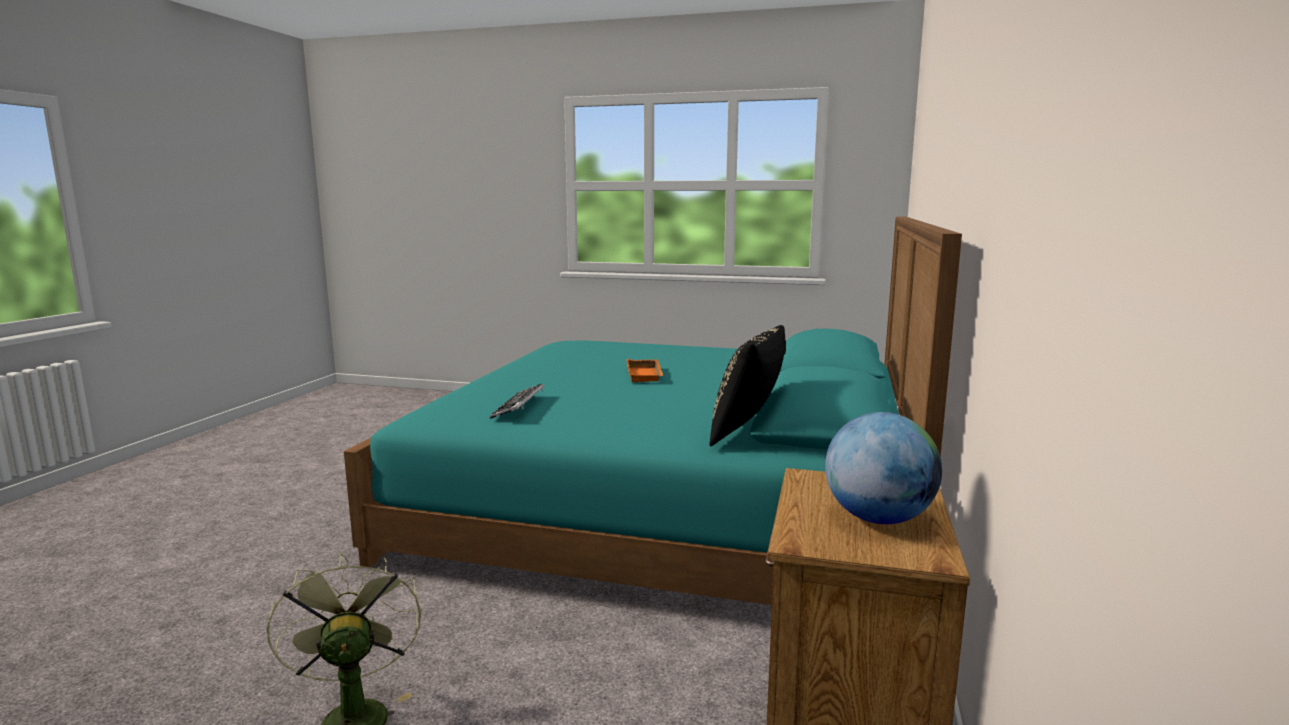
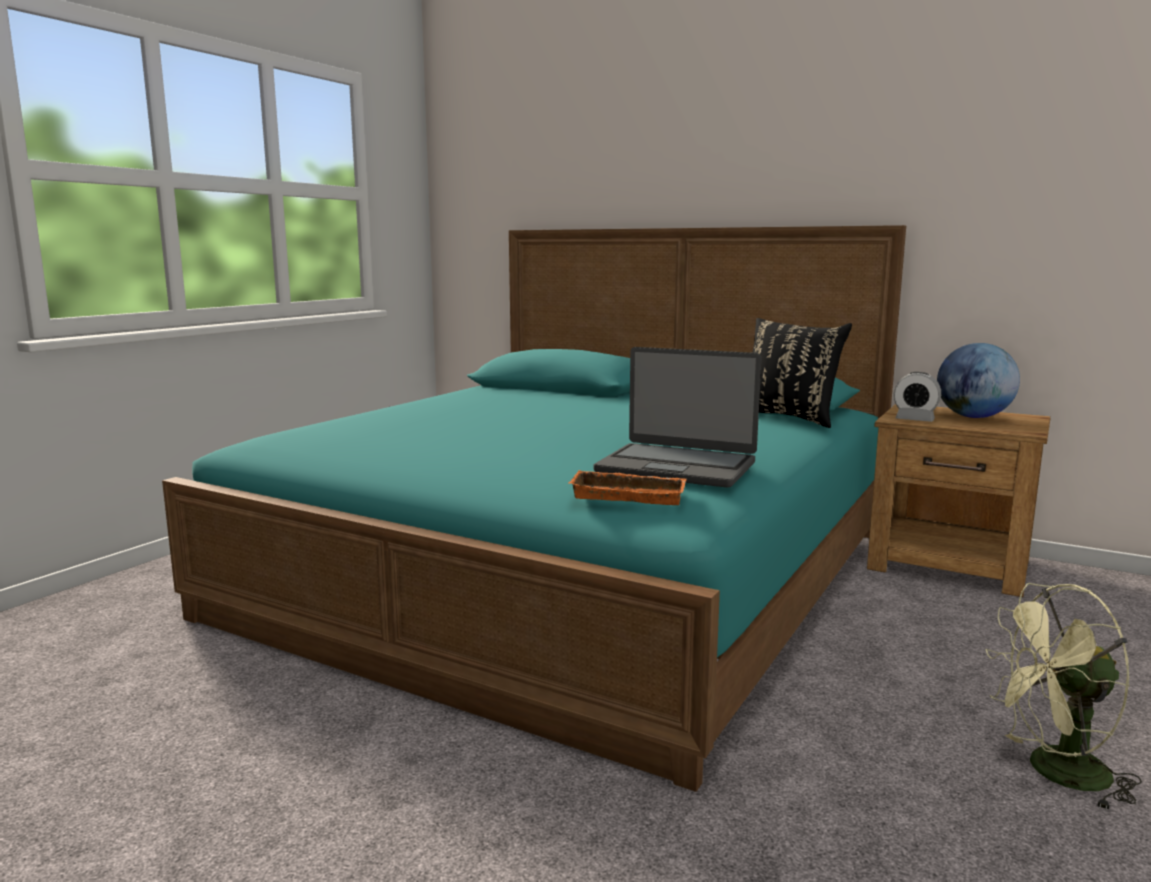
camera: 75 degrees left, 0 degrees up
keyboard [490,383,544,419] -> laptop [594,347,761,488]
orange tray [627,359,663,383] -> orange tray moved to [568,470,687,505]
none -> alarm clock [893,372,941,422]

